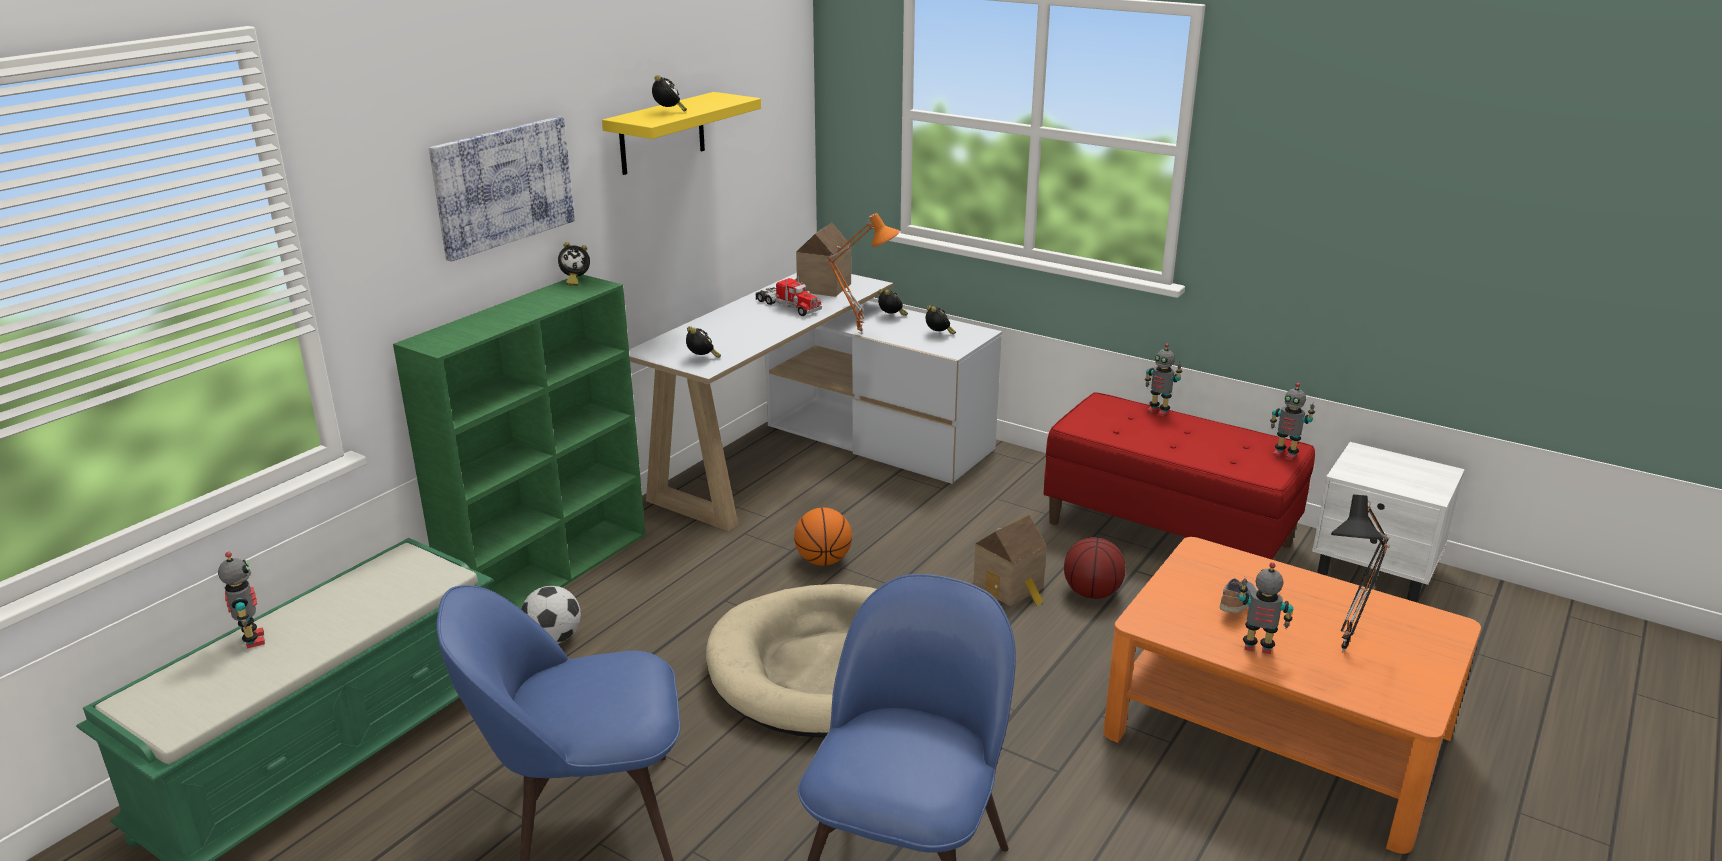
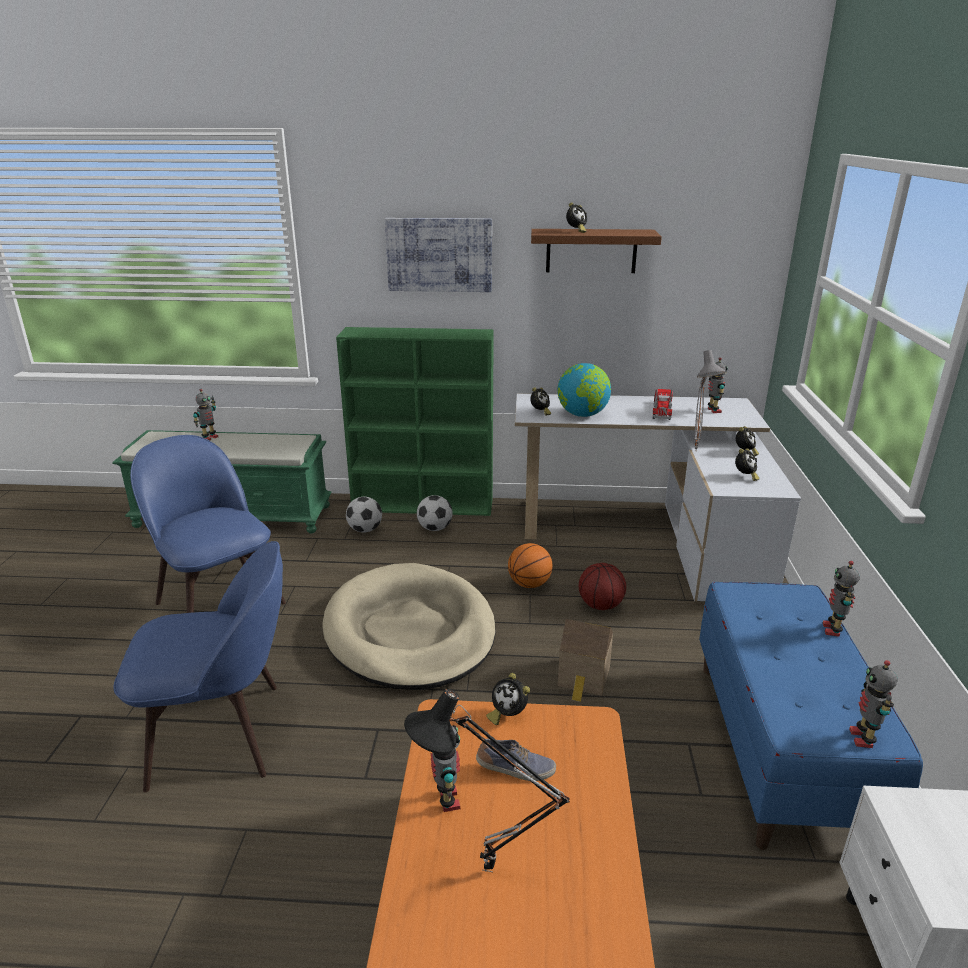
camera: 60 degrees right, 0 degrees up
alarm clock [558,242,590,286] -> alarm clock moved to [486,673,530,725]
yellow shelf [602,92,761,175] -> brown shelf [531,229,662,273]
toy house [795,222,851,297] -> toy robot [708,357,728,413]
orange table lamp [827,213,900,334] -> grey table lamp [694,350,725,452]
red bench [1043,392,1315,559] -> blue bench [699,582,923,850]
basketball [1064,537,1126,599] -> basketball moved to [579,563,626,610]
none -> football [417,495,453,531]
none -> globe [557,363,611,417]

